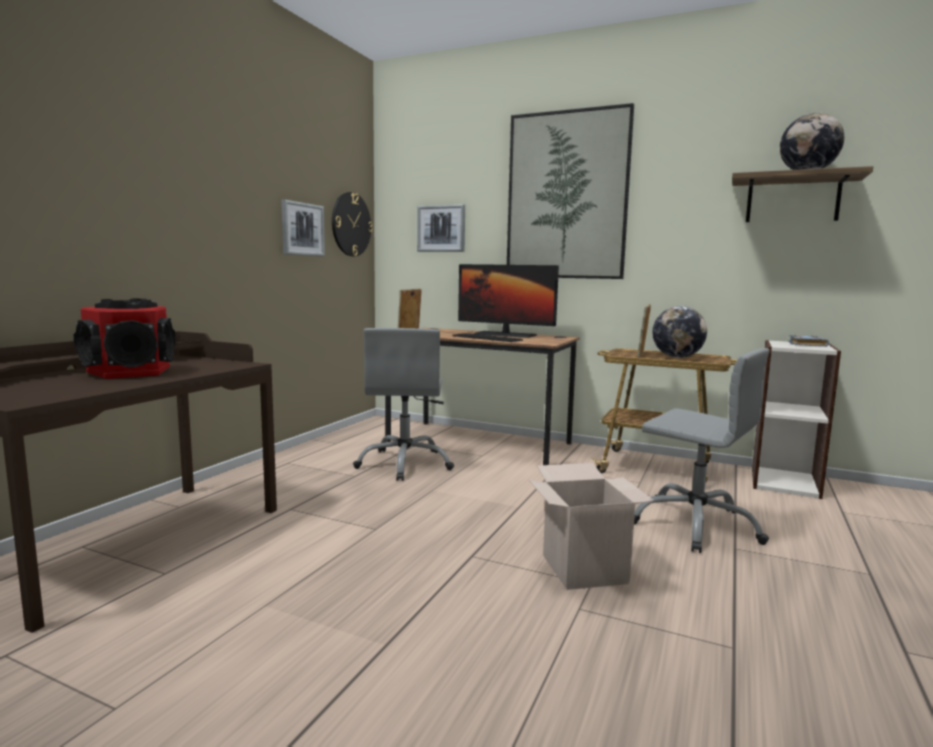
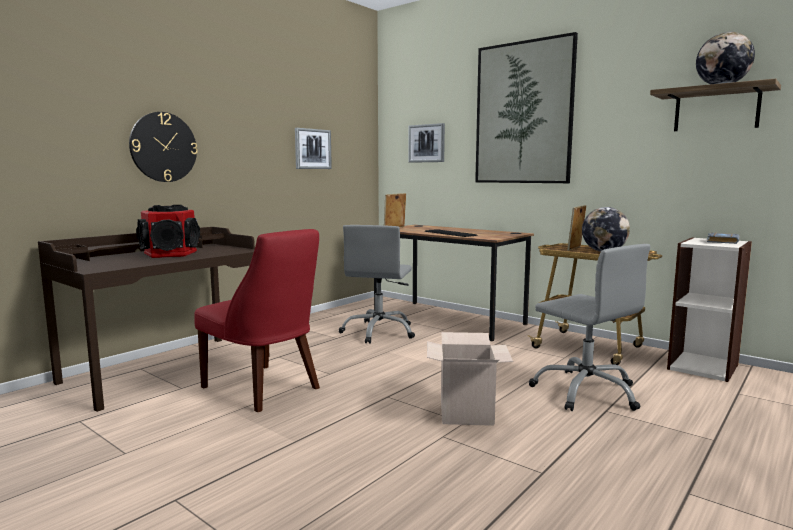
camera: 15 degrees right, 0 degrees up
wall clock [332,192,373,256] -> wall clock moved to [129,112,198,182]
monitor [458,264,559,338] -> none
none -> red chair [194,229,320,412]

